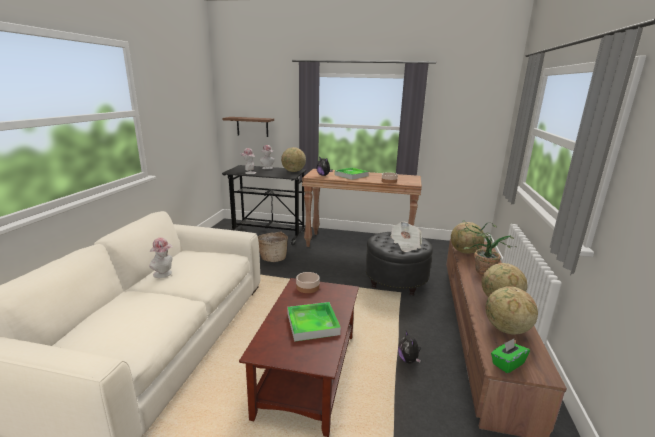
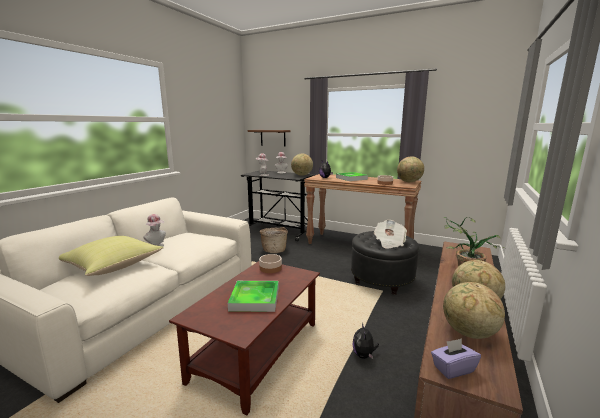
camera: 15 degrees right, 5 degrees down
globe [451,222,485,254] -> globe moved to [397,157,424,182]
green tissue box [491,339,530,373] -> purple tissue box [431,338,481,379]
none -> yellow pillow [59,236,164,276]

